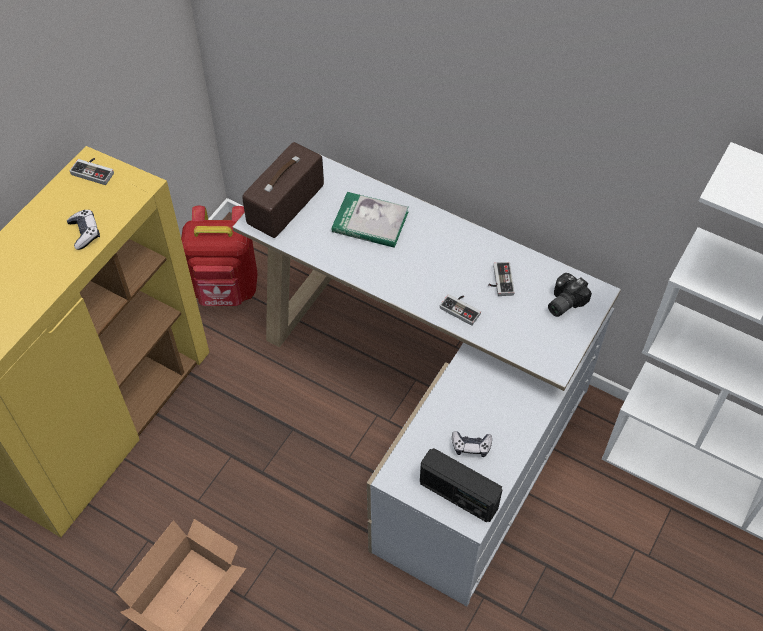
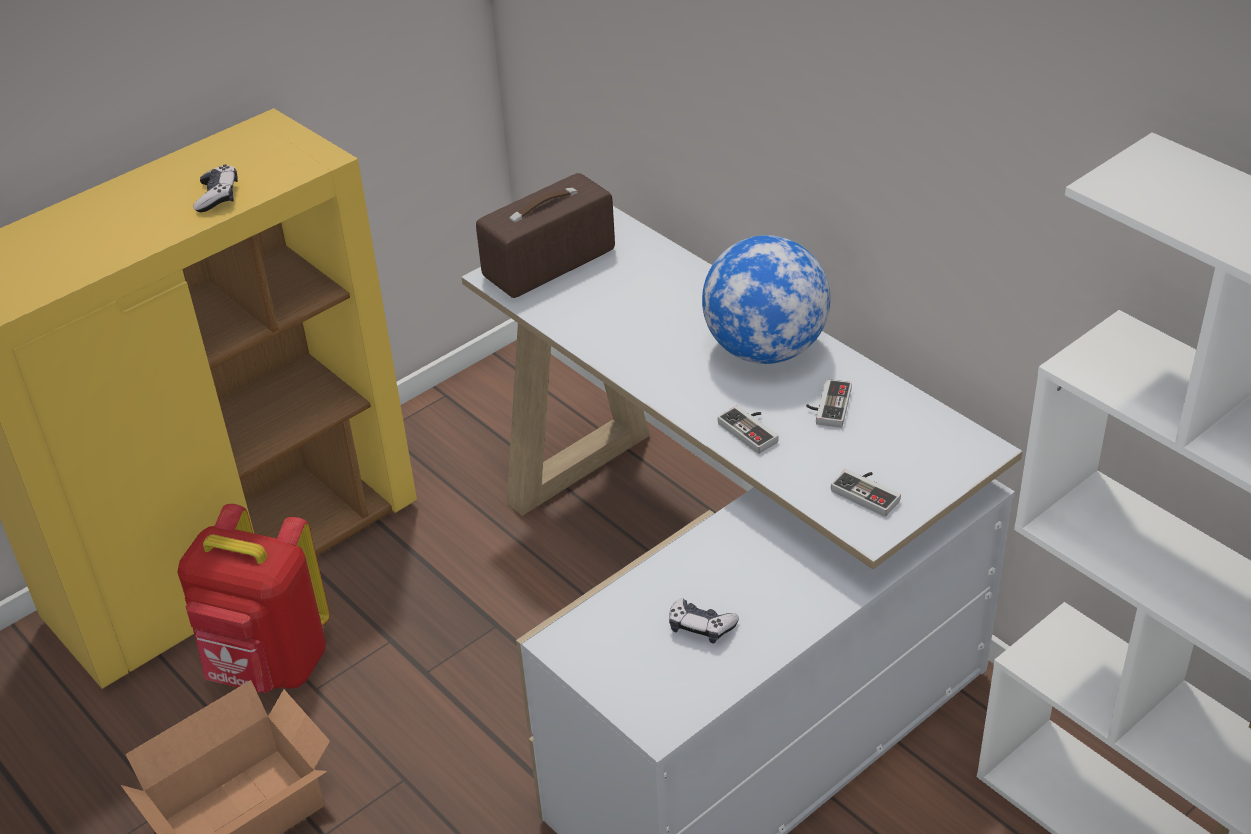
camera: 20 degrees right, 15 degrees down
game controller [70,158,114,185] -> game controller moved to [831,469,901,517]
red backpack [181,206,258,306] -> red backpack moved to [177,504,330,693]
book [332,192,409,248] -> none
radio [420,448,502,522] -> none
camera [548,273,592,317] -> none
none -> globe [702,235,830,364]

